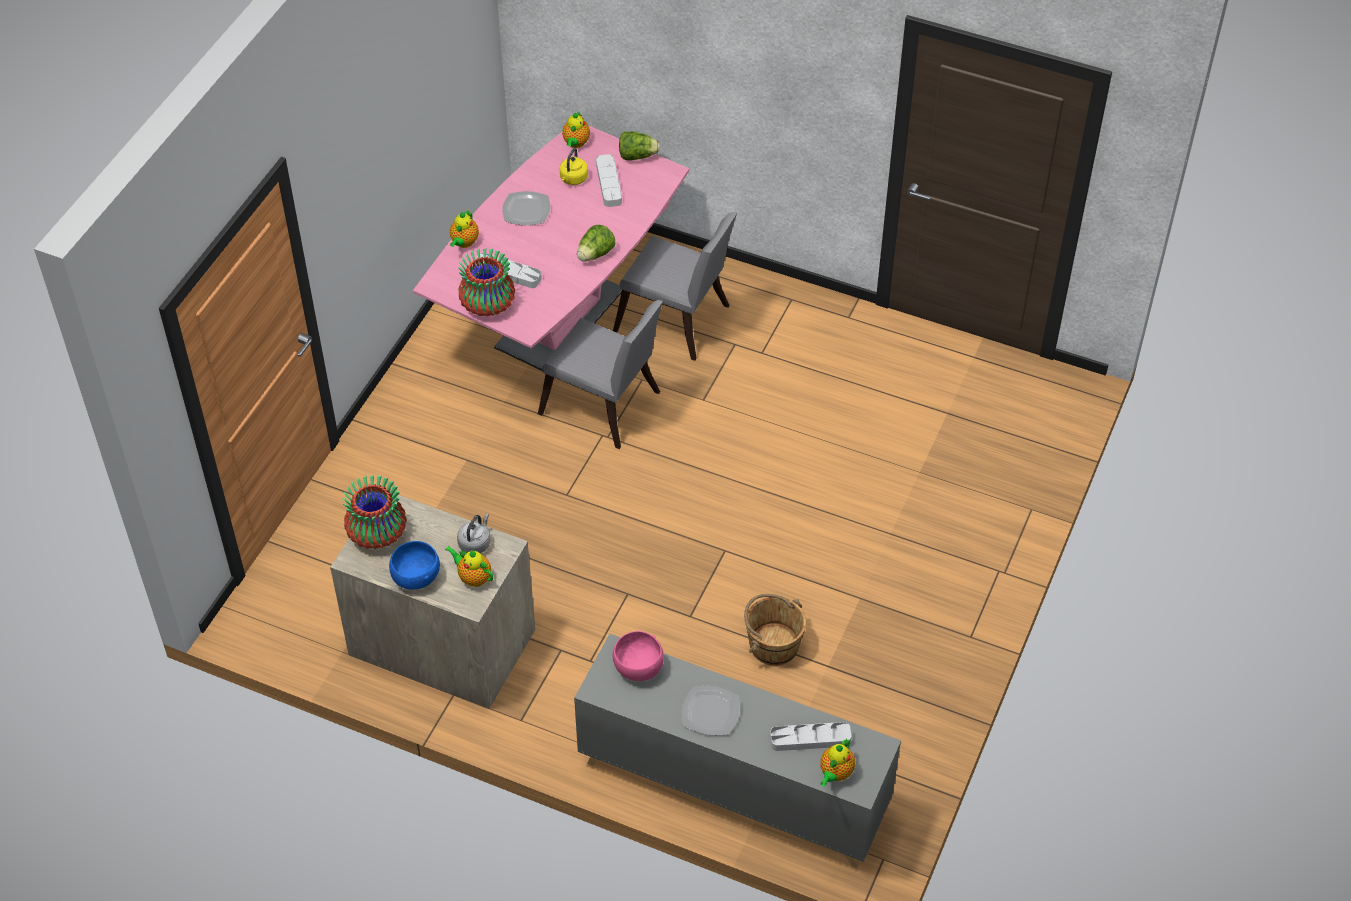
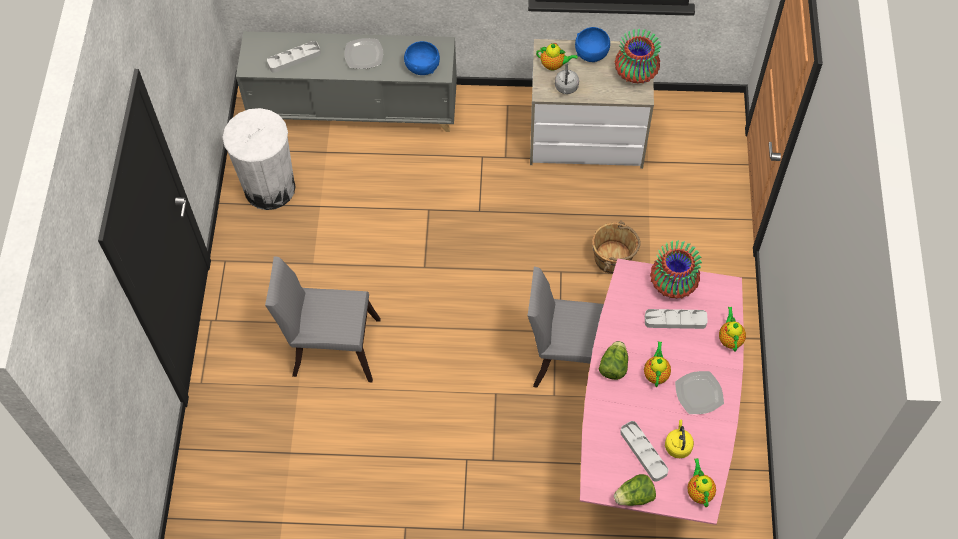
camera: 160 degrees right, 10 degrees up
grey chair [613,212,737,361] -> grey chair moved to [265,256,381,382]
pink bowl [613,631,664,681] -> blue bowl [404,41,440,75]
brown bucket [744,594,806,666] -> brown bucket moved to [592,220,641,274]
teapot [820,739,855,787] -> teapot moved to [644,341,671,387]
none -> white trash can [222,108,296,210]

